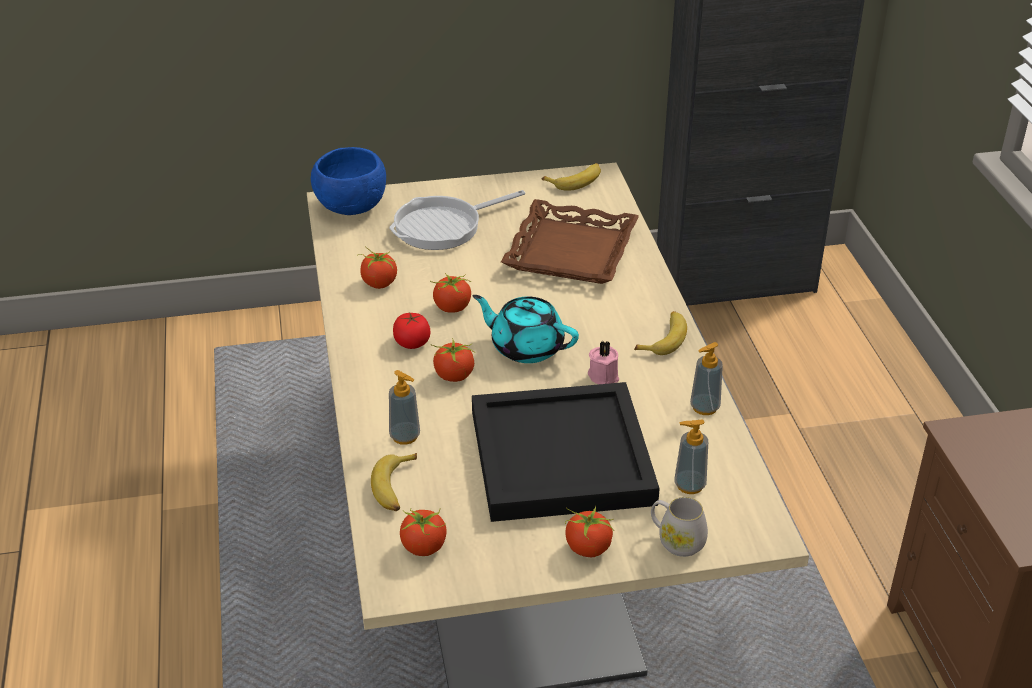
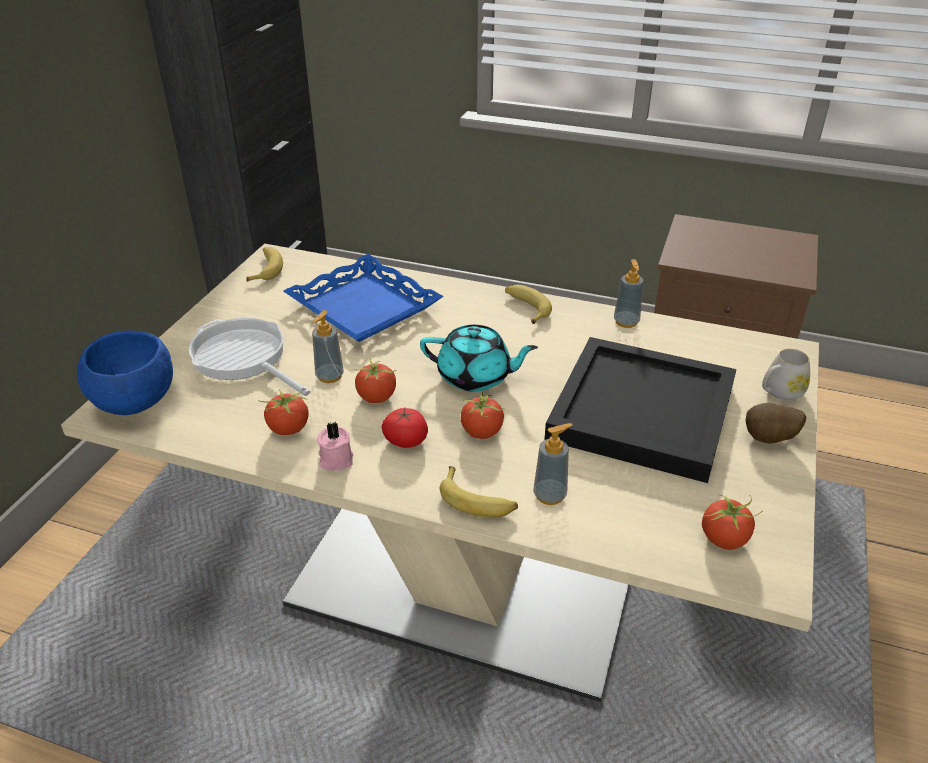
camera: 60 degrees left, 0 degrees up
banana [371,453,417,511] -> banana moved to [440,466,518,518]
frying pan [389,190,525,250] -> frying pan turned 135 degrees clockwise [189,318,310,396]
turquoise teapot [473,295,579,363] -> turquoise teapot turned 135 degrees counterclockwise [420,325,538,392]
brown tray [501,199,639,284] -> blue tray [283,254,444,342]
tomato [565,506,614,557] -> potato [746,403,806,444]
pink candle [588,341,619,384] -> pink candle moved to [317,422,354,471]
soap dispenser [674,420,708,494] -> soap dispenser moved to [312,310,344,383]

